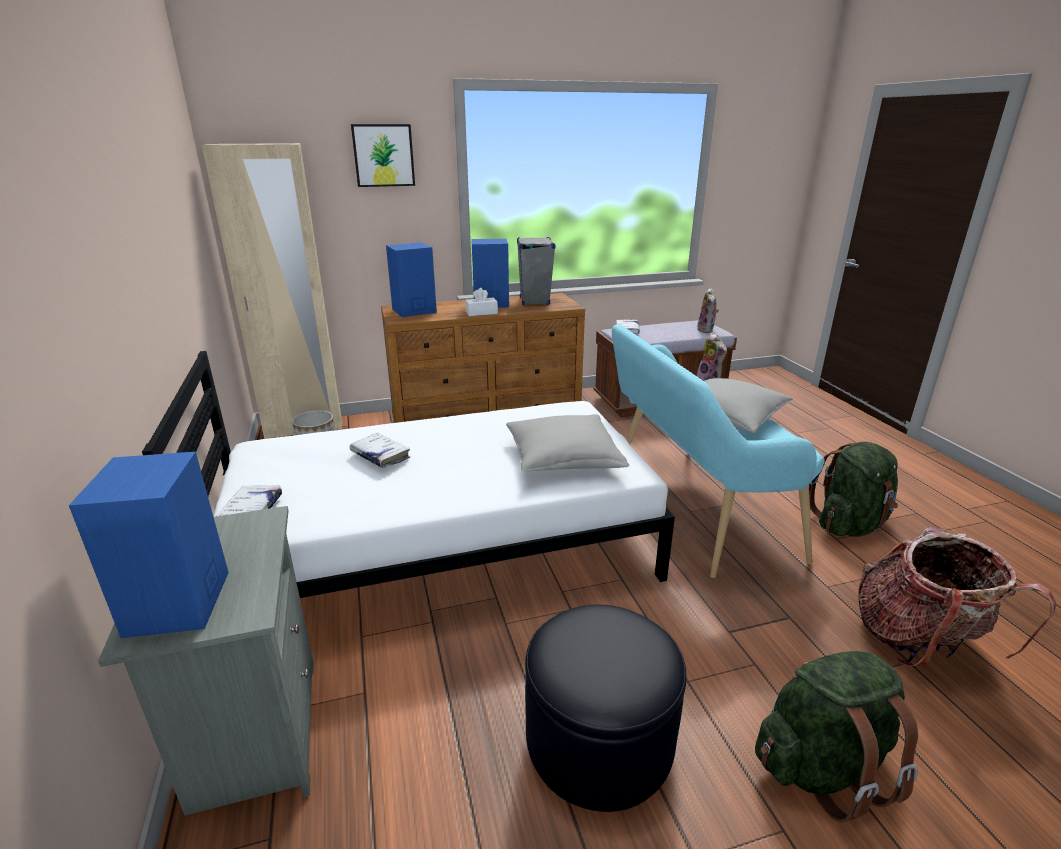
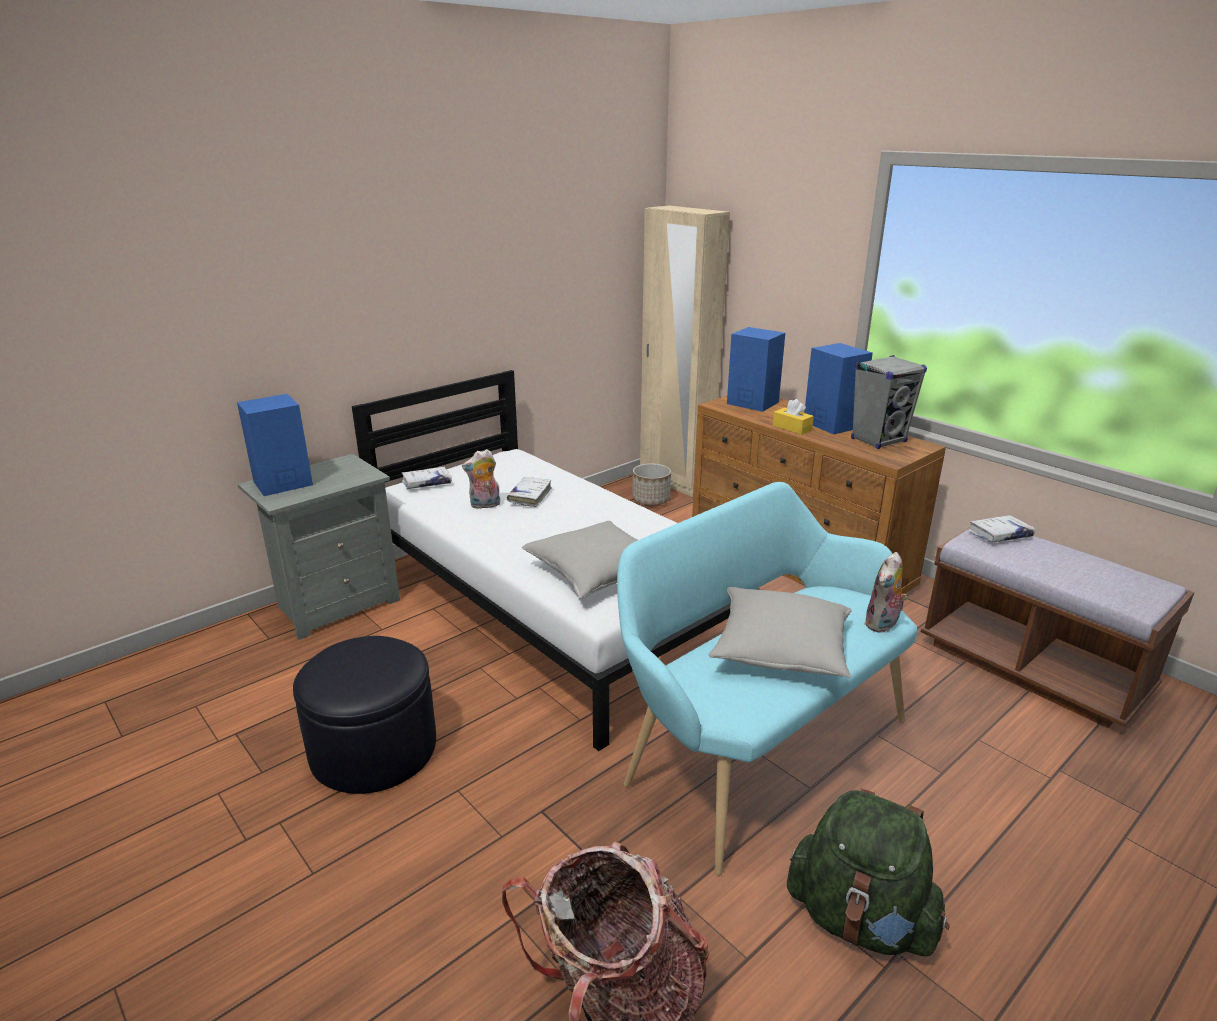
camera: 65 degrees right, 0 degrees up
picture [351,124,415,187] -> none
white tissue box [465,288,498,316] -> yellow tissue box [773,399,814,435]
plush toy [697,288,719,333] -> plush toy moved to [462,449,500,509]
green backpack [755,651,918,822] -> none

